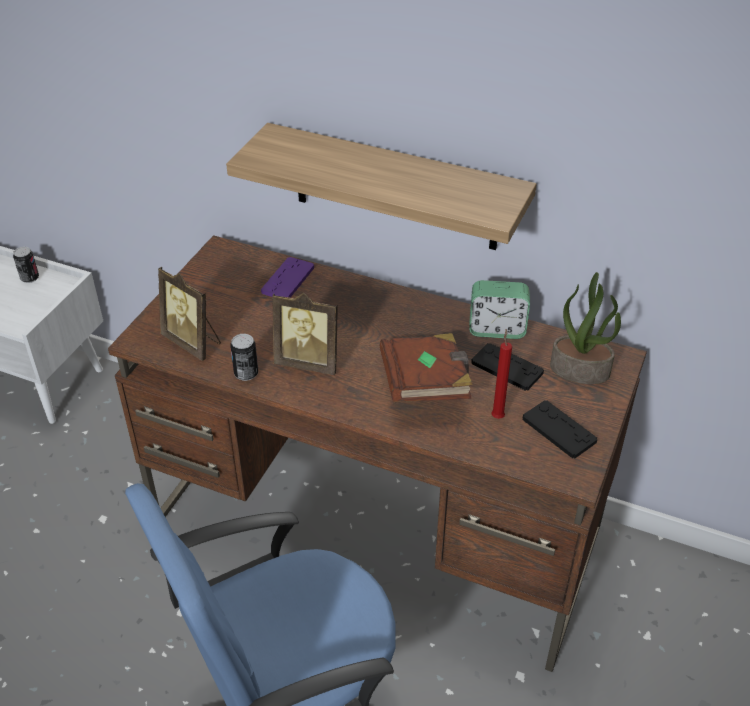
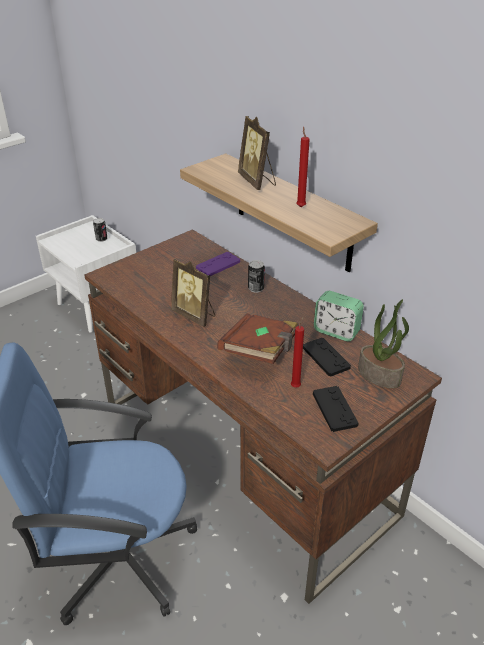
camera: 25 degrees right, 5 degrees down
picture frame [158,267,221,361] -> picture frame moved to [238,116,276,190]
can [230,334,258,381] -> can moved to [248,260,265,293]
none -> red candle [296,127,310,207]

